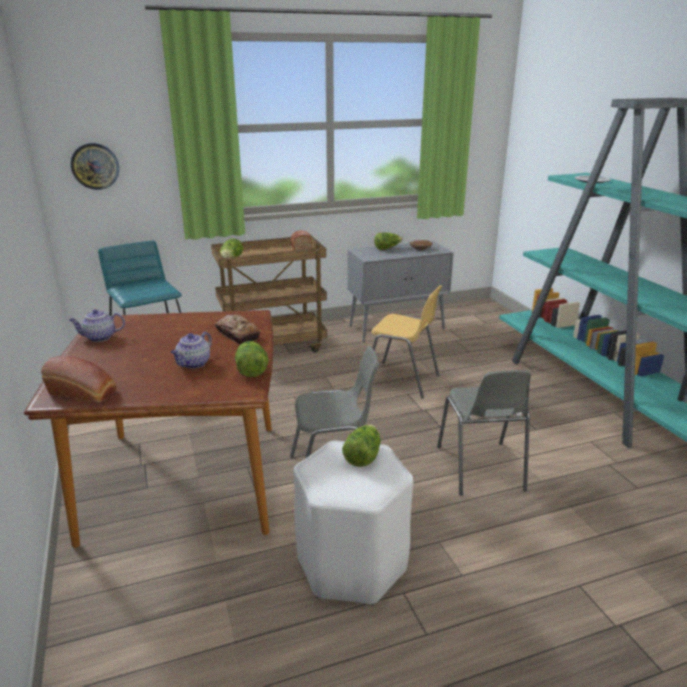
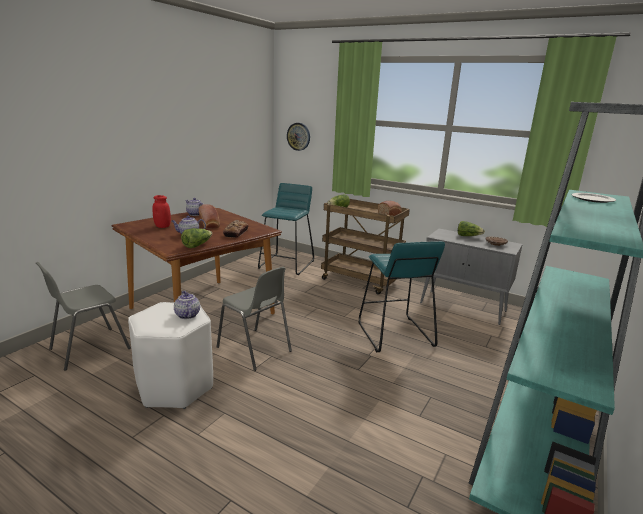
camera: 50 degrees right, 5 degrees down
bread [41,356,117,403] -> bread moved to [199,204,220,229]
lettuce [342,424,381,467] -> teapot [174,291,200,319]
yellow chair [371,285,442,398] -> turquoise stool [358,241,445,352]
grey chair [437,370,531,496] -> grey chair moved to [36,262,131,371]
none -> red jar [152,195,171,228]

